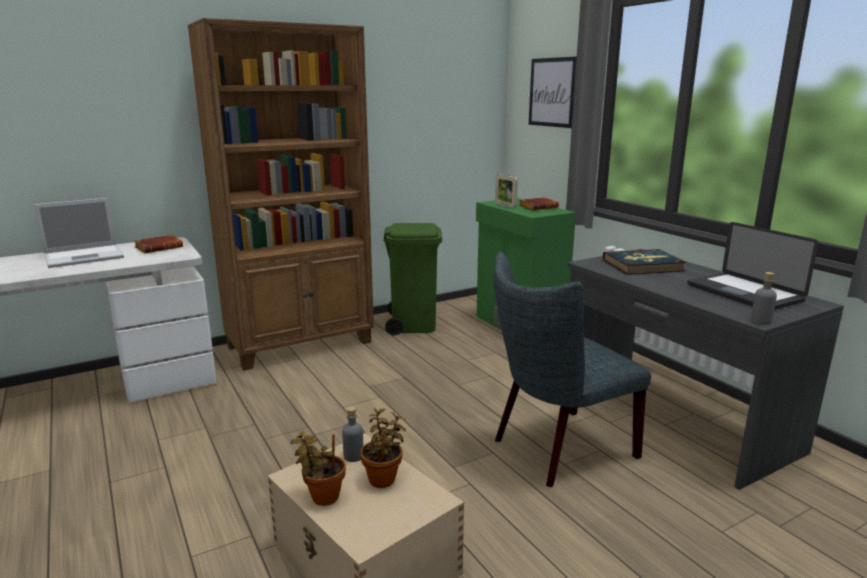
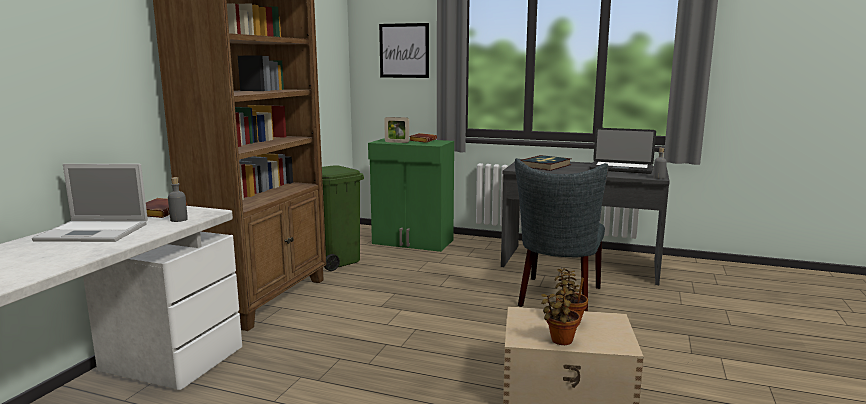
camera: 40 degrees left, 5 degrees down
laptop [34,198,124,268] -> laptop turned 75 degrees clockwise [32,164,148,242]
grey bottle [342,407,363,462] -> grey bottle moved to [168,177,188,222]

